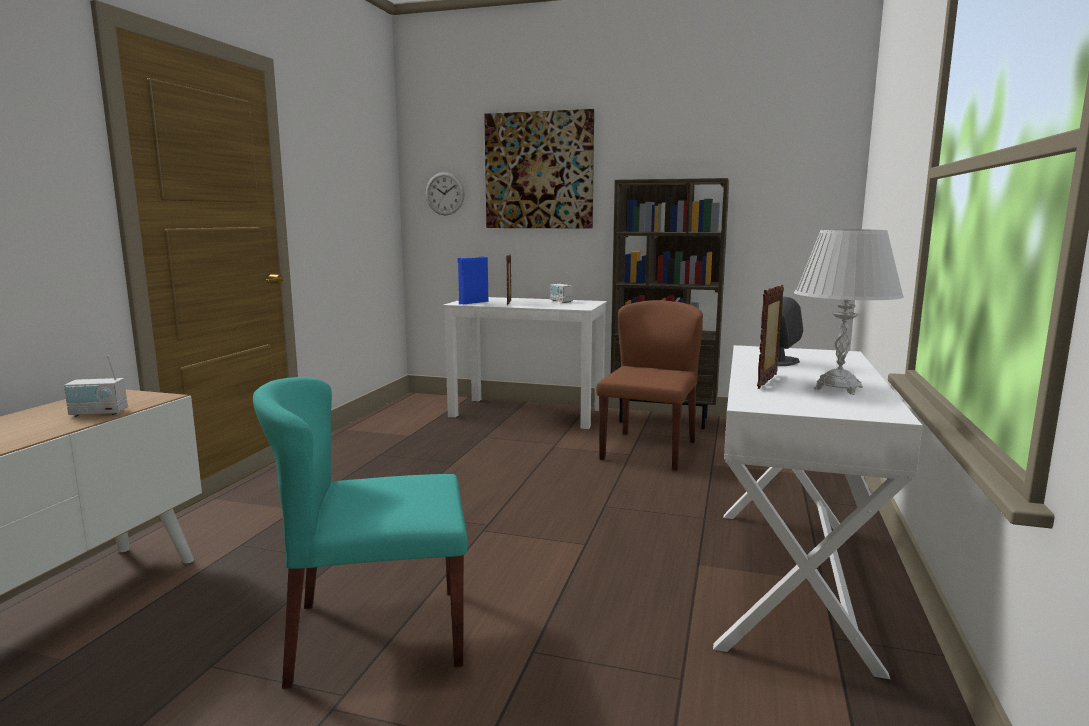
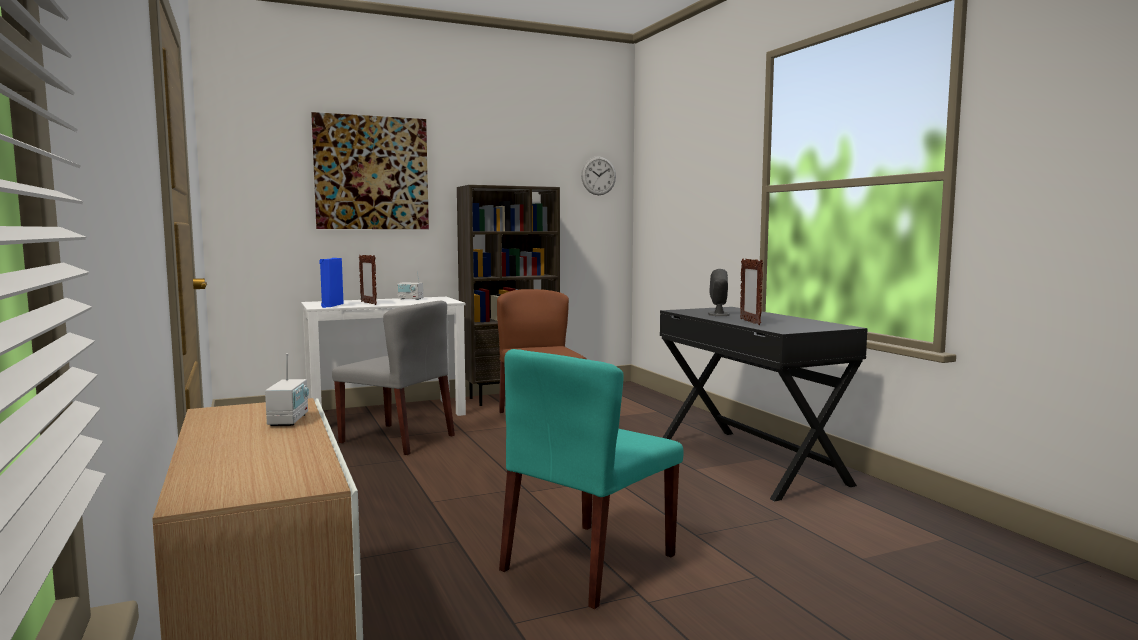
camera: 40 degrees left, 5 degrees down
radio [64,355,128,417] -> radio turned 45 degrees counterclockwise [265,353,309,426]
wall clock [426,172,465,215] -> wall clock moved to [581,156,616,195]
white desk [713,345,923,679] -> black desk [660,307,868,501]
white table lamp [794,229,904,395] -> none
none -> grey chair [332,301,455,455]

